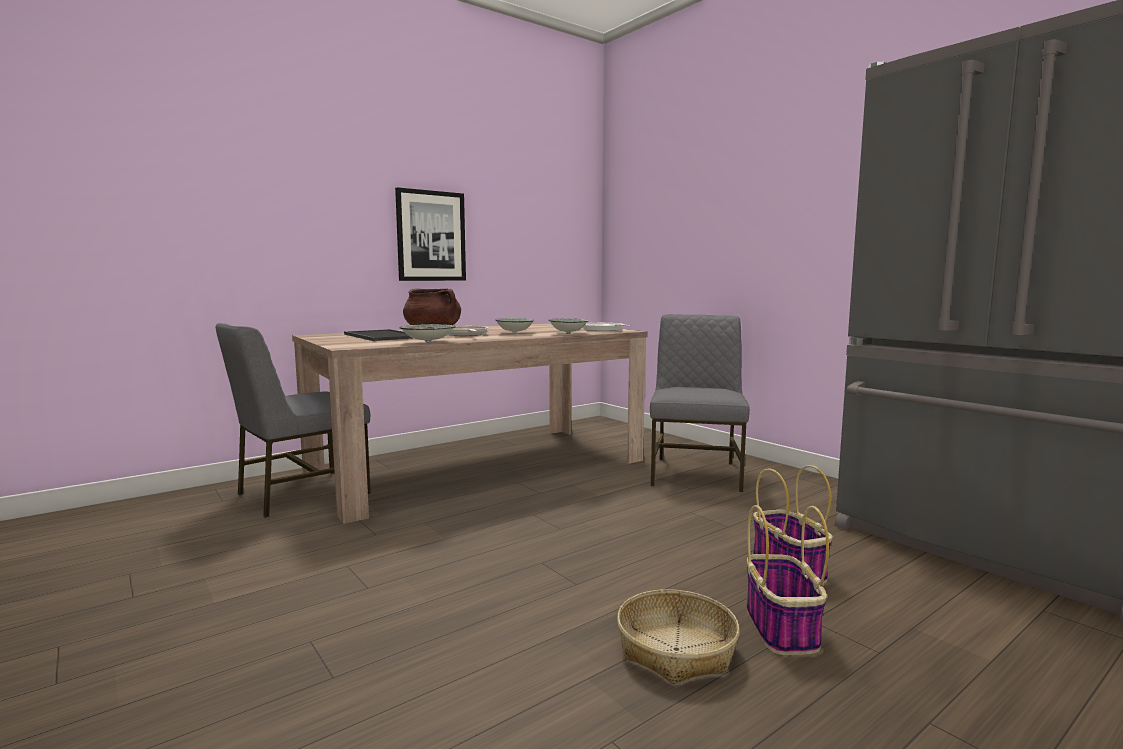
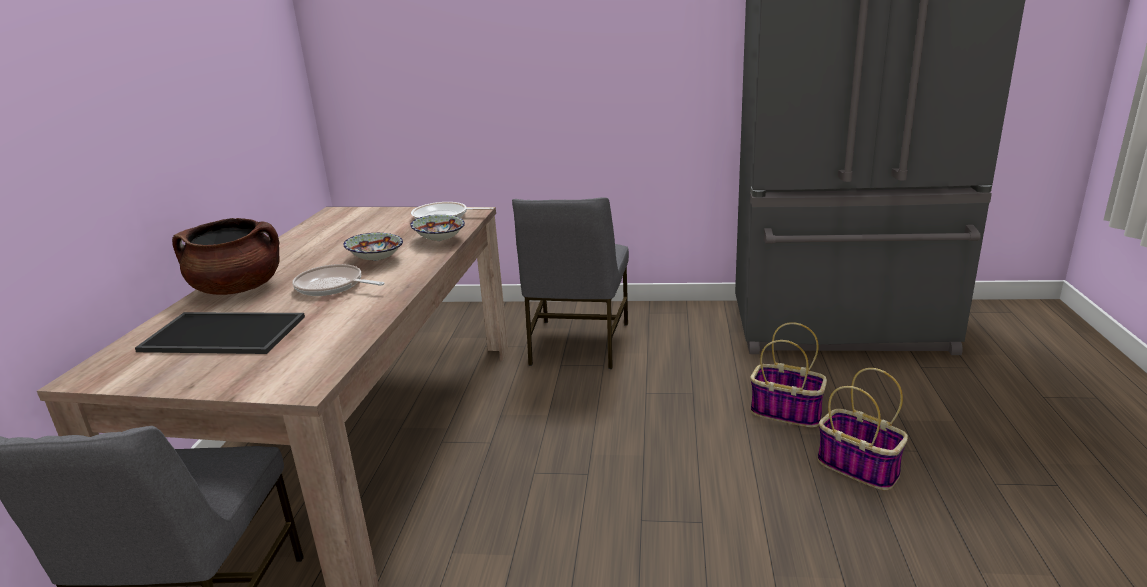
camera: 45 degrees left, 15 degrees up
picture [395,187,466,281] -> none
bowl [399,324,456,343] -> none
basket [617,589,740,684] -> none
grey chair [650,314,750,492] -> grey chair turned 135 degrees counterclockwise [512,197,629,369]

